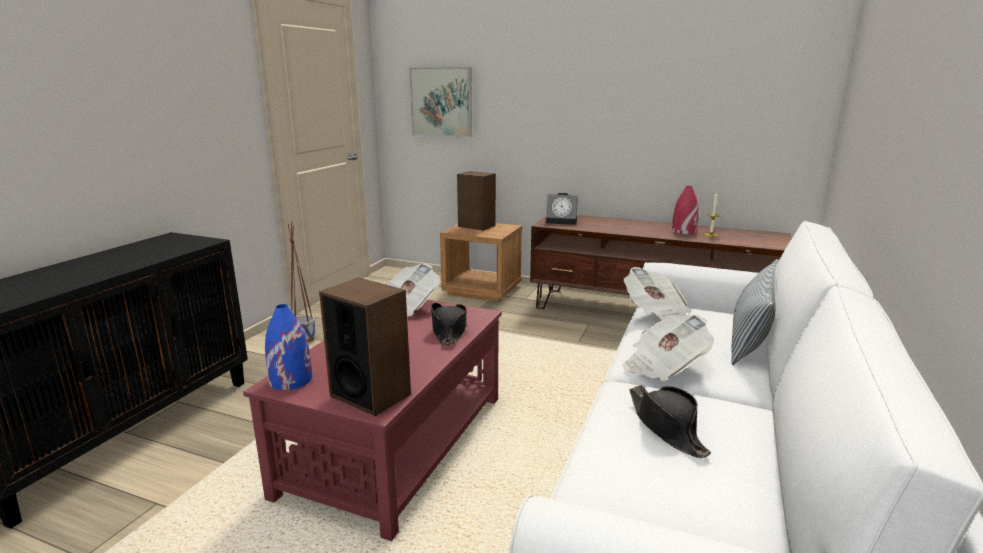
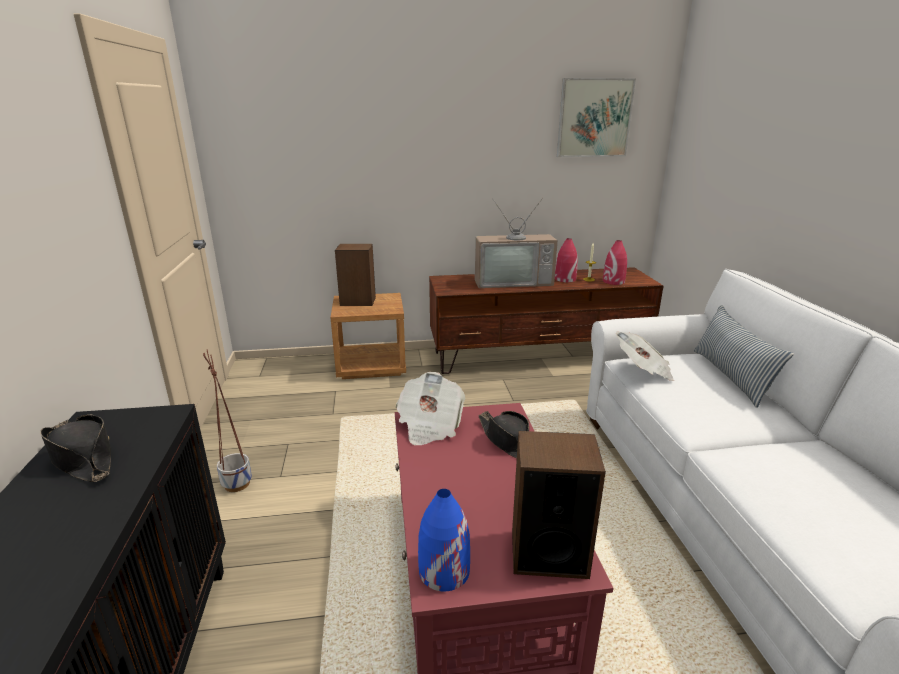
camera: 30 degrees left, 5 degrees up
picture [409,67,472,138] -> picture moved to [557,78,636,157]
alarm clock [546,193,578,225] -> none
newspaper [623,315,714,381] -> none
black hat [629,385,711,458] -> black hat moved to [40,415,111,482]
none -> television [475,198,558,288]
none -> red vase [603,240,627,285]

